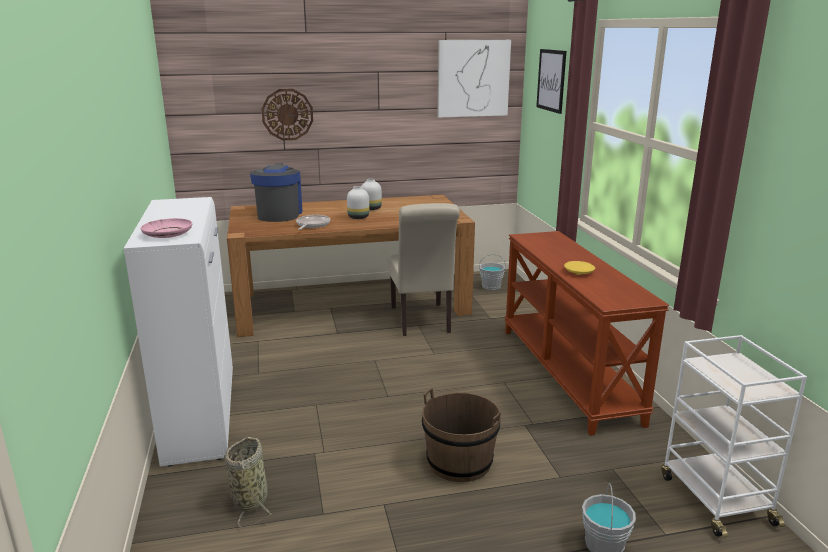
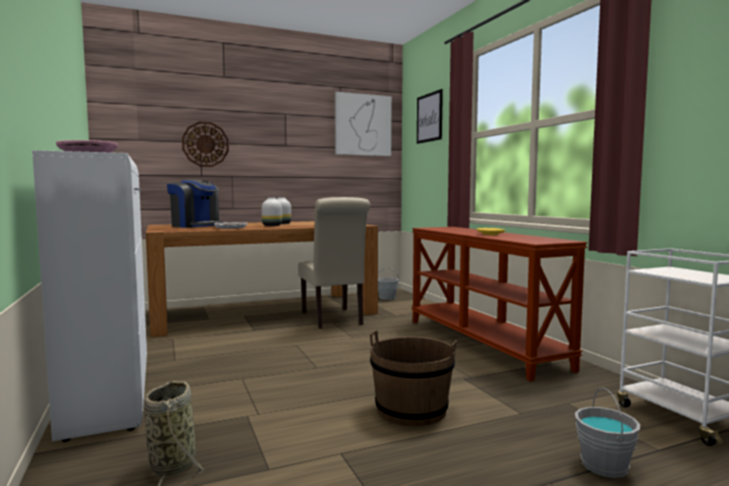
camera: 10 degrees left, 15 degrees down
coffee machine [250,163,303,222] -> coffee machine turned 135 degrees clockwise [167,179,223,228]

